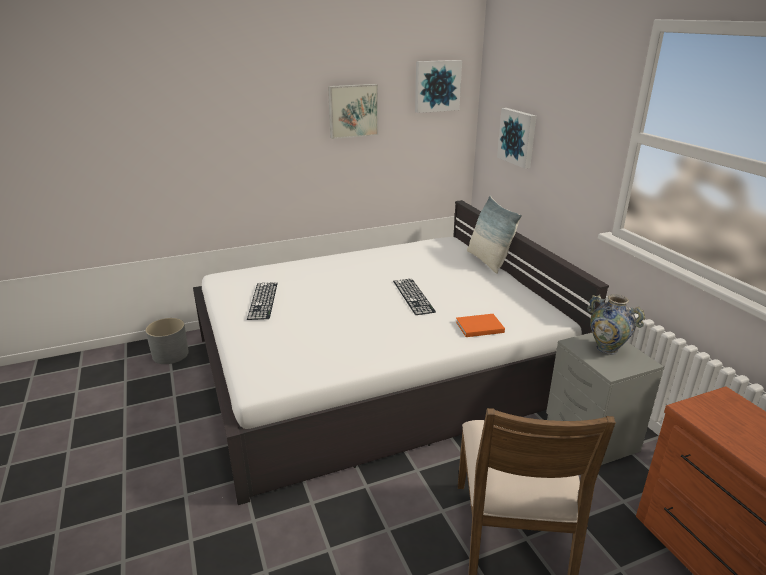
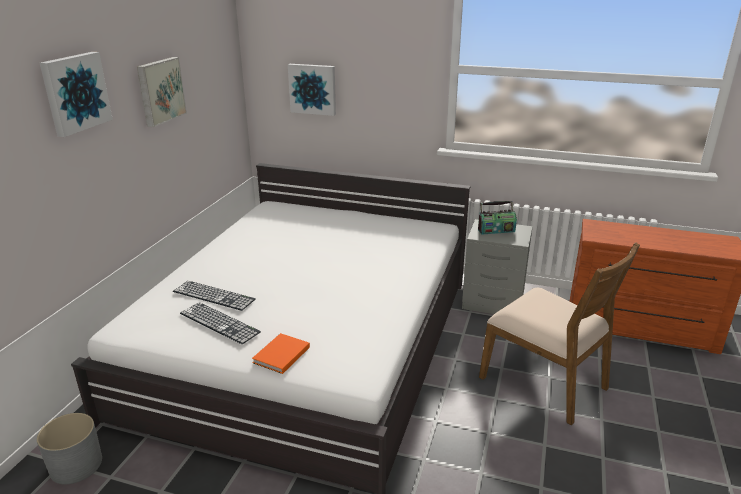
camera: 50 degrees left, 0 degrees up
keyboard [393,279,436,315] -> keyboard moved to [173,281,256,311]
picture [415,60,462,113] -> picture moved to [40,52,113,137]
orange book [456,314,505,337] -> orange book moved to [252,333,310,374]
pillow [467,196,522,274] -> none
vase [587,294,646,355] -> radio [478,201,517,235]

